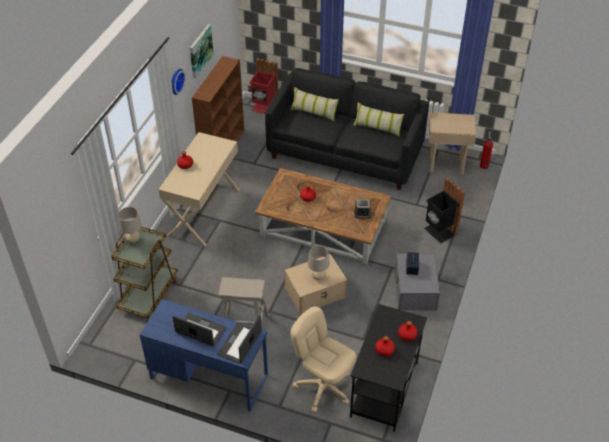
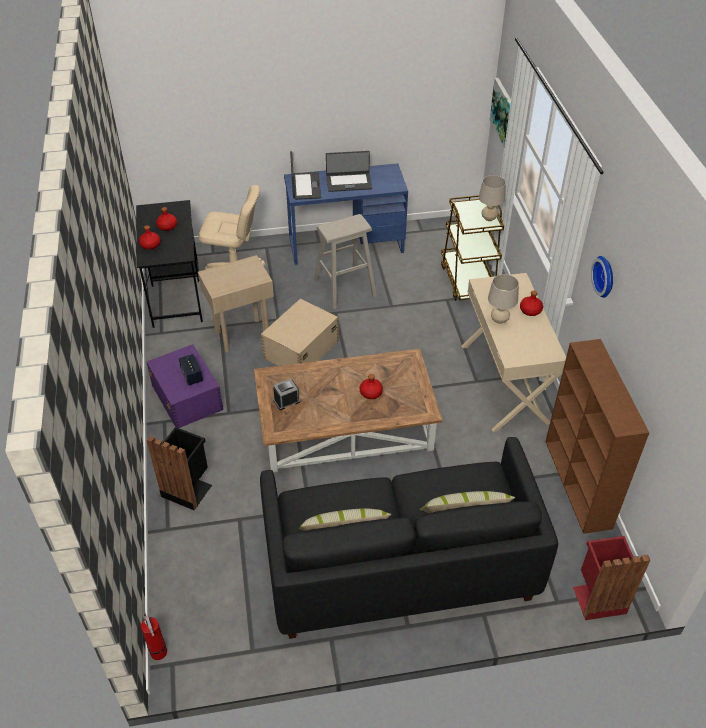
camera: 150 degrees right, 0 degrees up
picture [190,24,214,79] -> picture moved to [489,78,511,147]
beige table lamp [308,246,330,280] -> beige table lamp moved to [488,274,519,324]
grey storage box [395,254,440,310] -> purple storage box [147,344,223,428]
beige side table [429,112,476,175] -> beige side table moved to [198,255,274,353]

